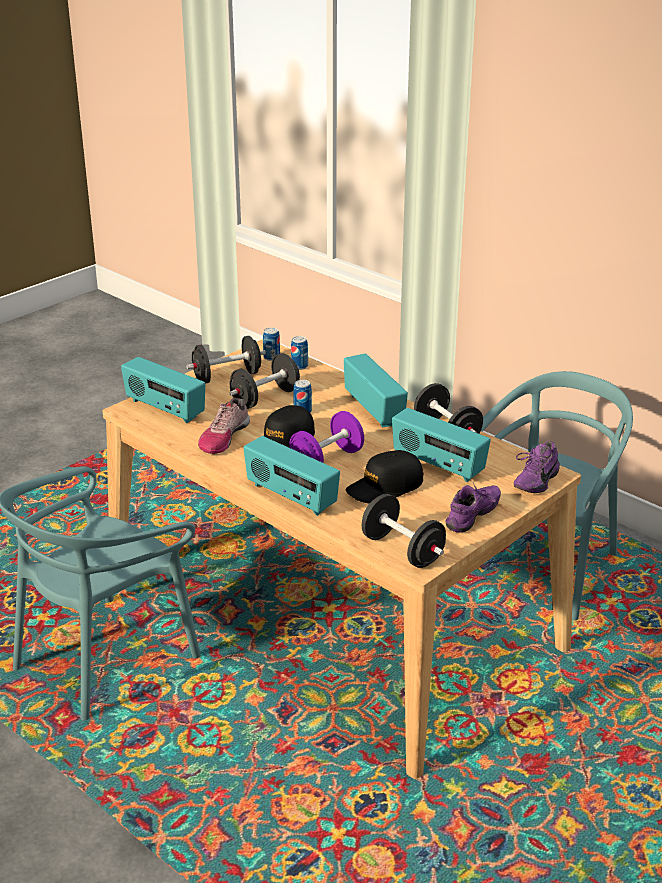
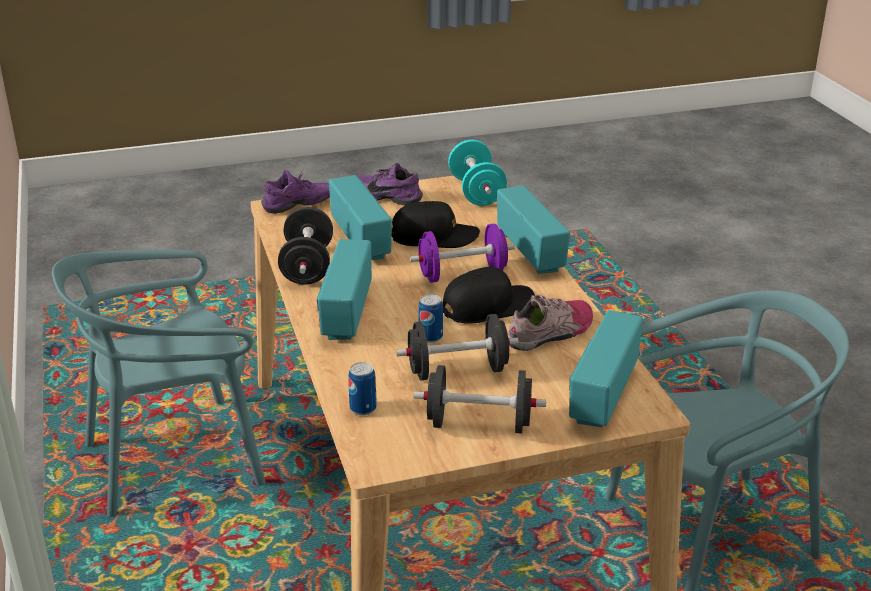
camera: 150 degrees left, 0 degrees up
radio [121,357,205,423] -> radio turned 135 degrees counterclockwise [569,310,643,427]
can [263,327,280,361] -> none
black dumbbell [362,494,446,568] -> turquoise dumbbell [448,140,507,206]
purple shoe [446,481,501,532] -> purple shoe turned 45 degrees clockwise [356,163,423,205]

